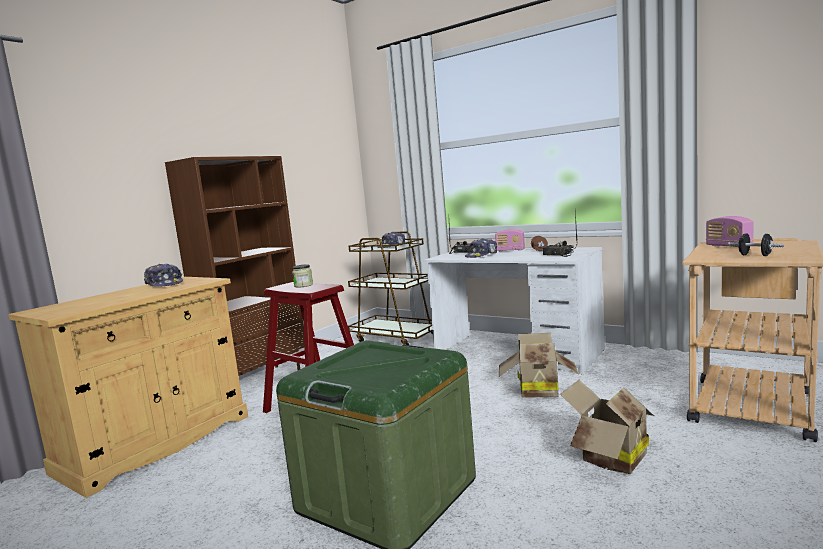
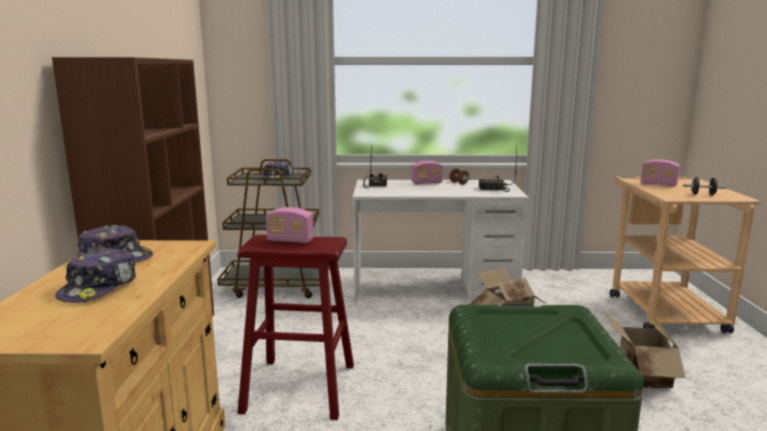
camera: 35 degrees left, 5 degrees up
jar [292,264,313,287] -> radio [266,207,314,243]
cap [465,238,497,258] -> cap moved to [55,247,135,303]

